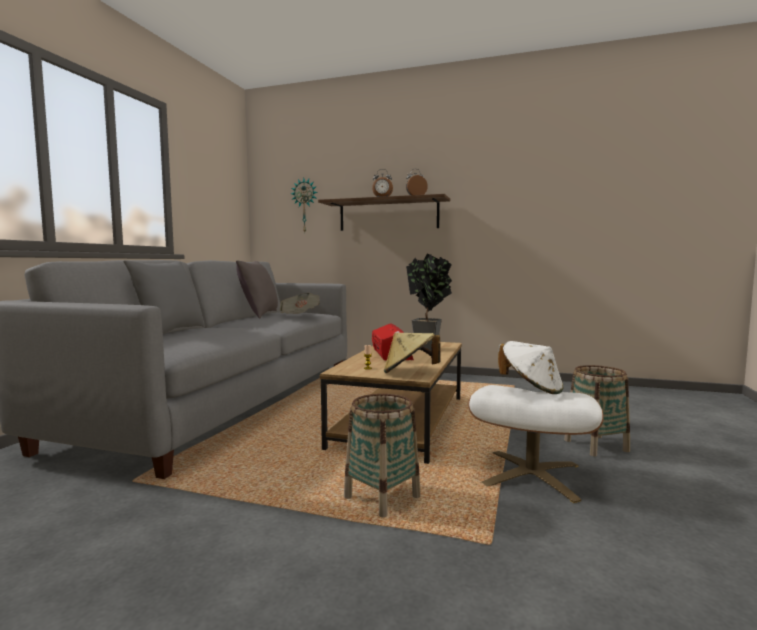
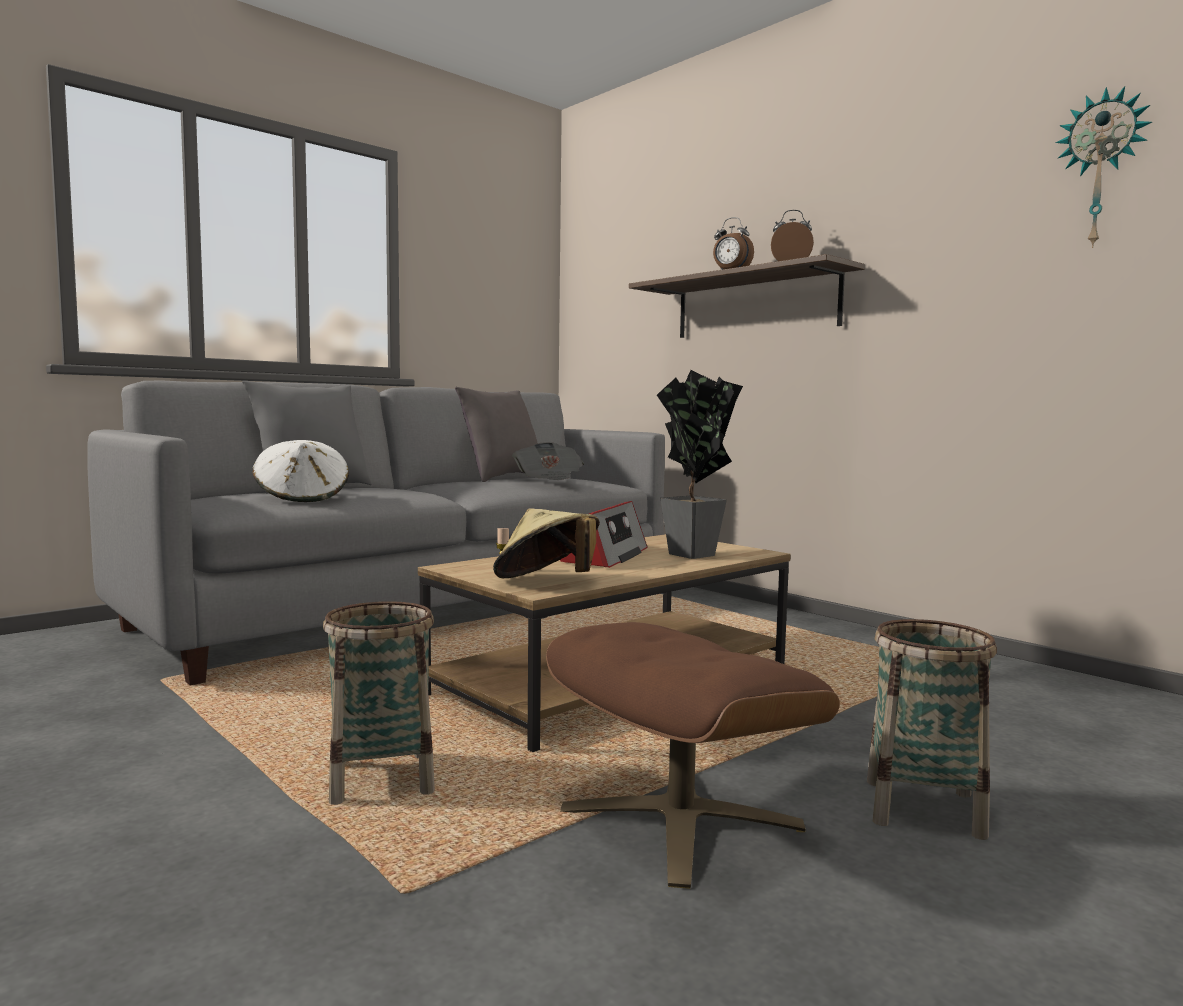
camera: 30 degrees right, 0 degrees up
wall clock [291,178,318,233] -> wall clock moved to [1055,86,1152,248]
white ottoman [468,385,604,503] -> brown ottoman [546,622,840,889]
white hat [498,341,564,394] -> white hat moved to [252,440,349,502]

